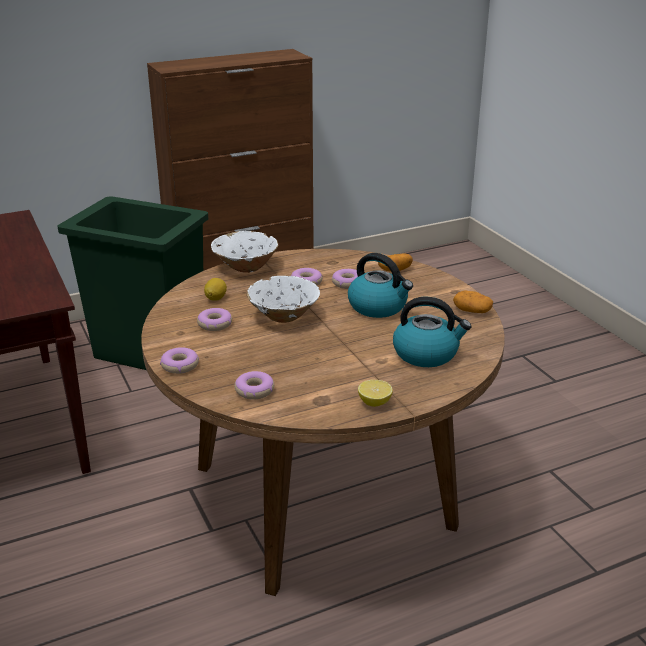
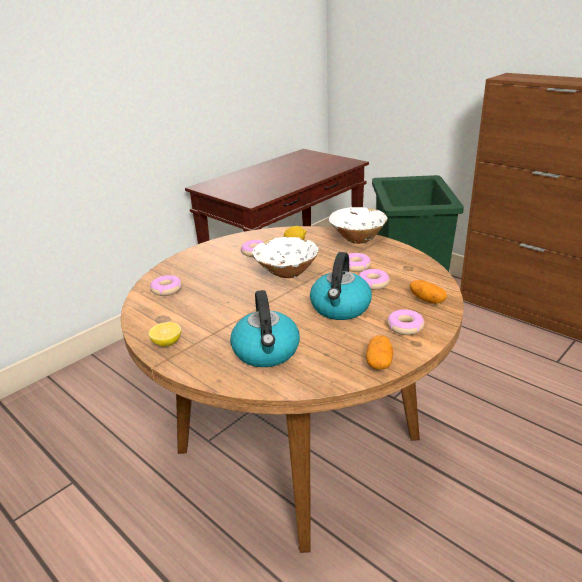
camera: 70 degrees right, 0 degrees up
donut [160,347,199,374] -> donut moved to [387,309,424,335]

